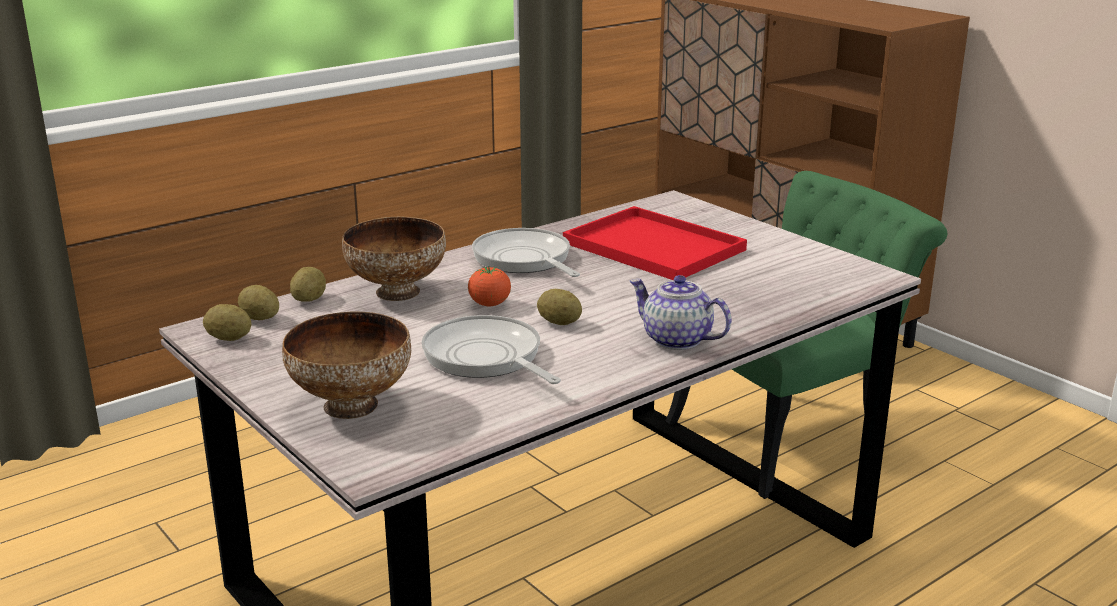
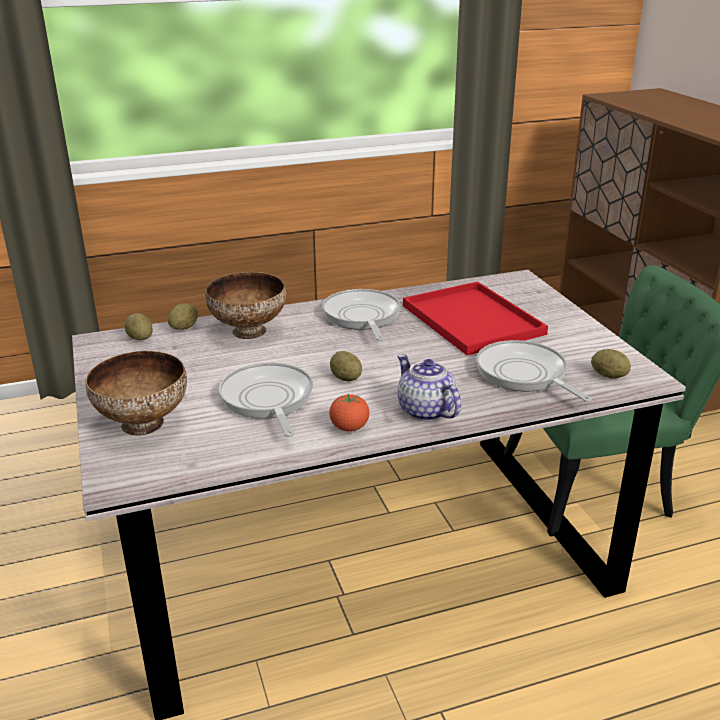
camera: 20 degrees right, 5 degrees up
potato [203,304,251,341] -> potato moved to [591,349,631,379]
tomato [468,266,511,306] -> tomato moved to [329,393,369,432]
none -> frying pan [476,340,592,402]

